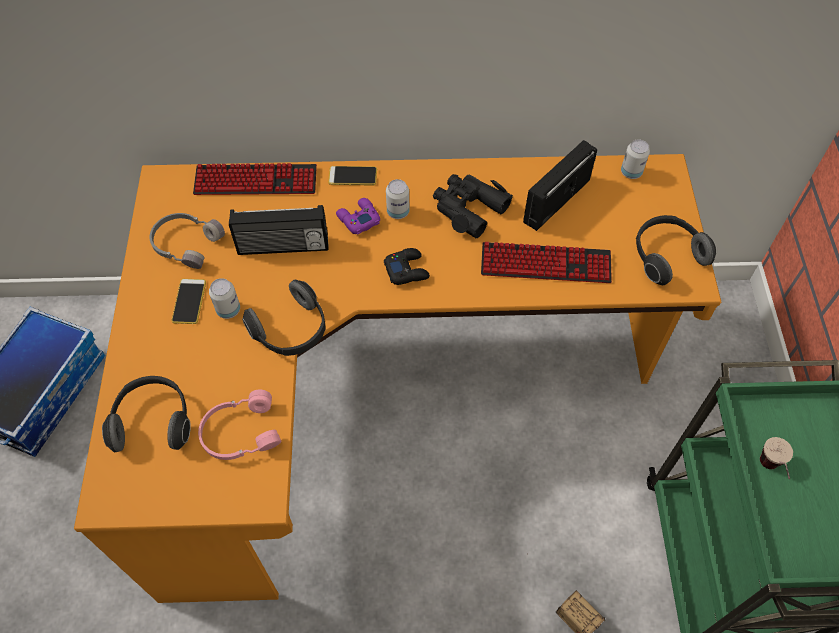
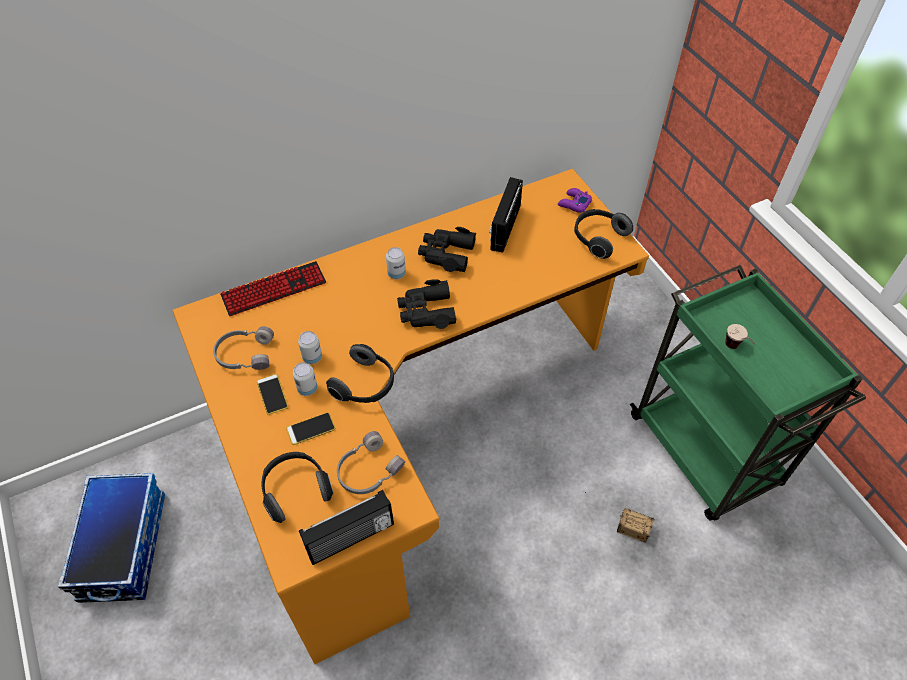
camera: 25 degrees left, 5 degrees down
pink headphones [198,389,281,460] -> grey headphones [337,431,405,494]
radio [229,205,328,255] -> radio moved to [299,490,394,565]
phone [328,166,377,186] -> phone moved to [286,412,336,445]
purple game controller [336,198,380,235] -> purple game controller moved to [558,188,593,213]
black game controller [384,248,430,285] -> black binoculars [397,279,457,329]
keyboard [481,242,612,283] -> none
can [621,139,650,179] -> can moved to [298,331,322,364]

